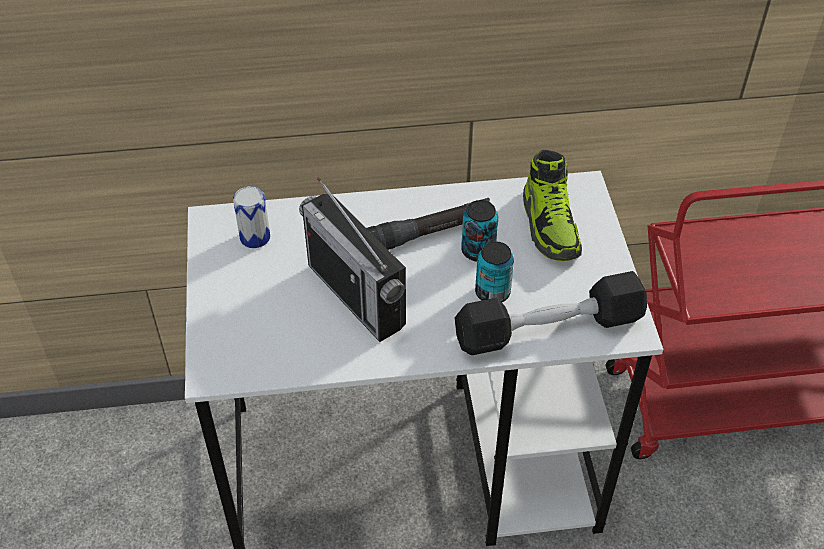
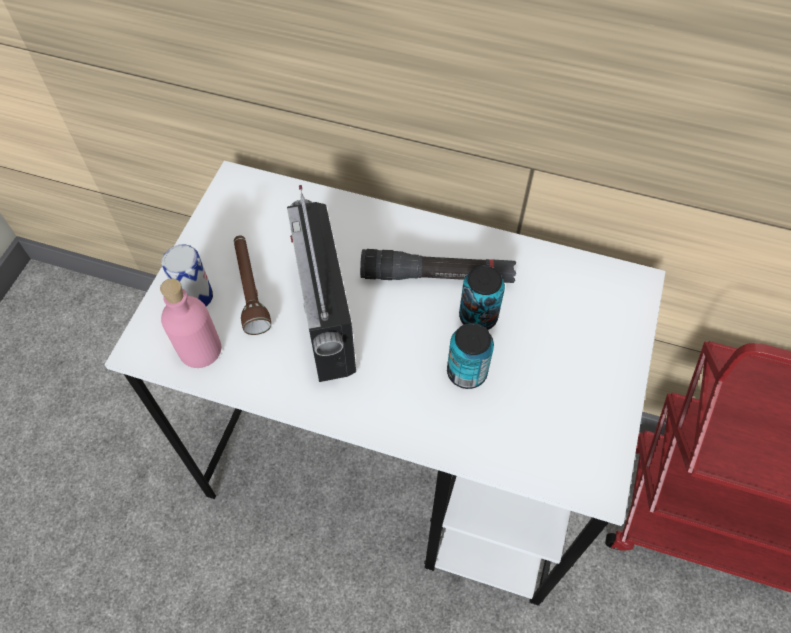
camera: 25 degrees right, 10 degrees up
can [233,186,270,248] -> can moved to [161,244,213,307]
black dumbbell [455,271,647,355] -> none
shoe [523,150,582,261] -> none
none -> pink bottle [160,279,221,368]
none -> brown flashlight [234,236,271,335]

